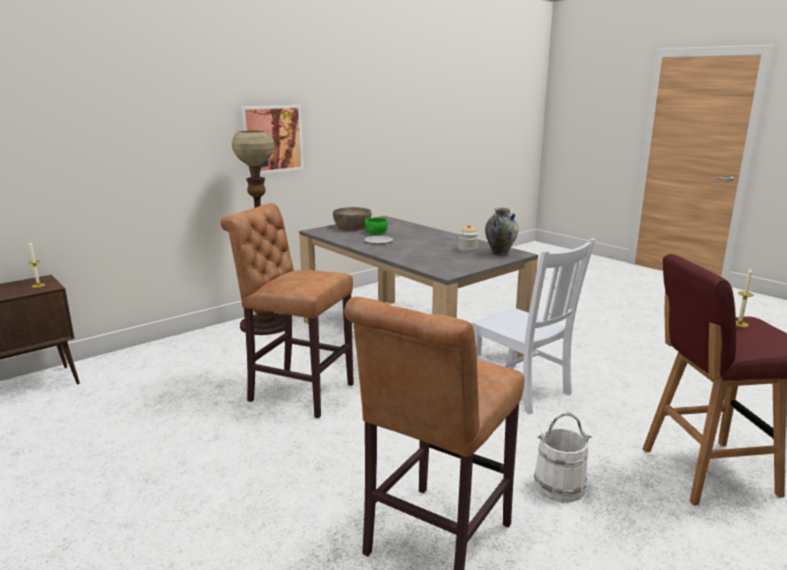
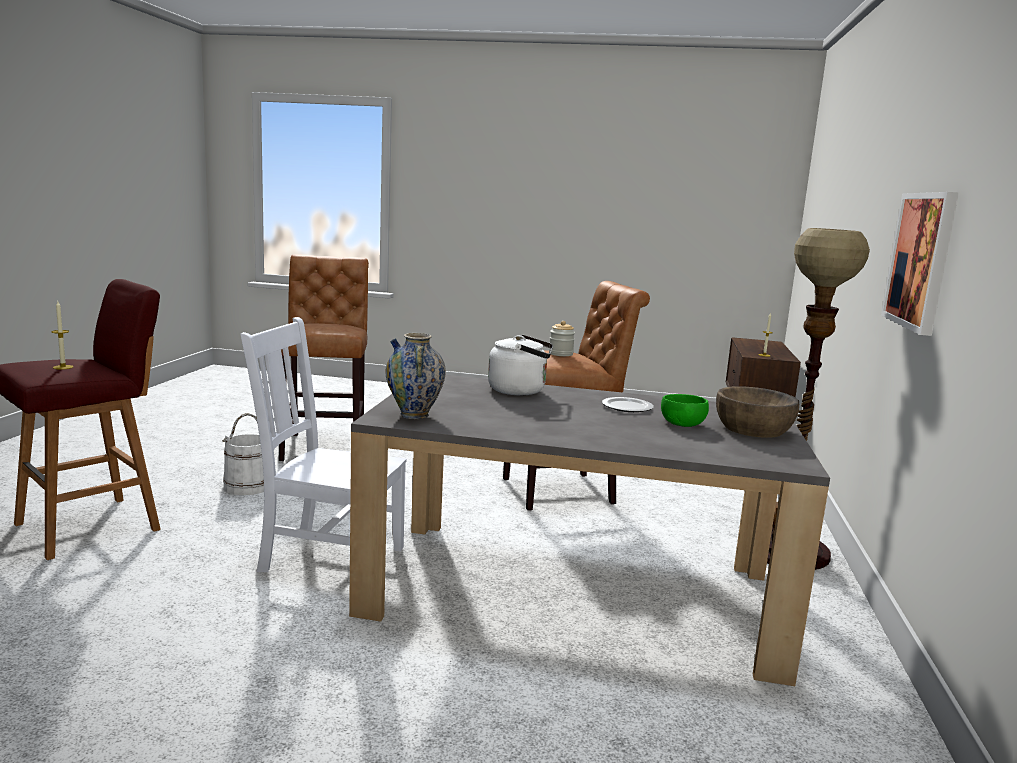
camera: 140 degrees right, 5 degrees down
jar [459,224,478,252] -> jar moved to [549,321,575,356]
none -> white kettle [488,335,553,396]

